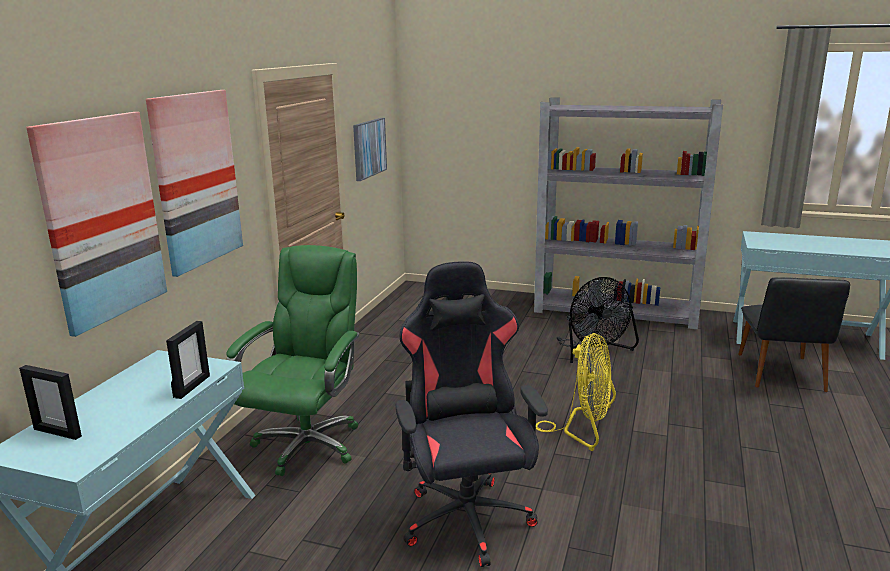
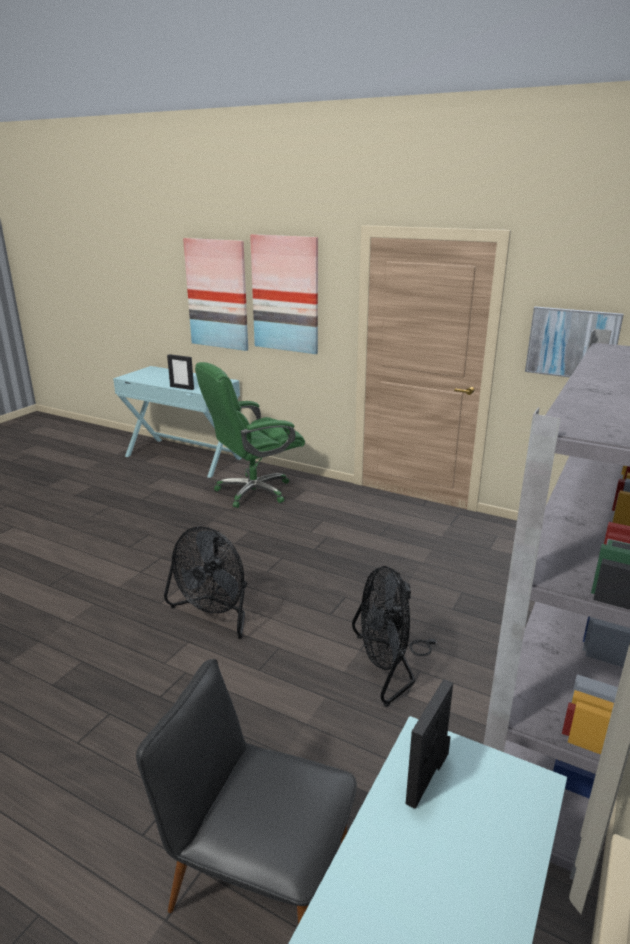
camera: 100 degrees right, 5 degrees up
picture frame [19,365,82,440] -> picture frame moved to [406,679,453,809]
green office chair [227,245,359,476] -> green office chair turned 120 degrees clockwise [195,362,305,508]
black office chair [396,261,548,567] -> none
yellow fan [536,333,616,451] -> black fan [164,526,247,639]

